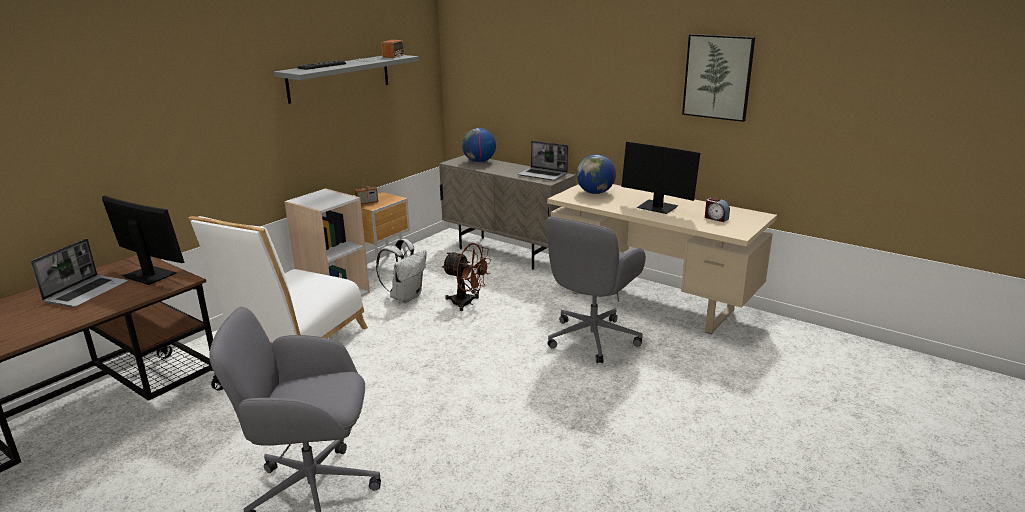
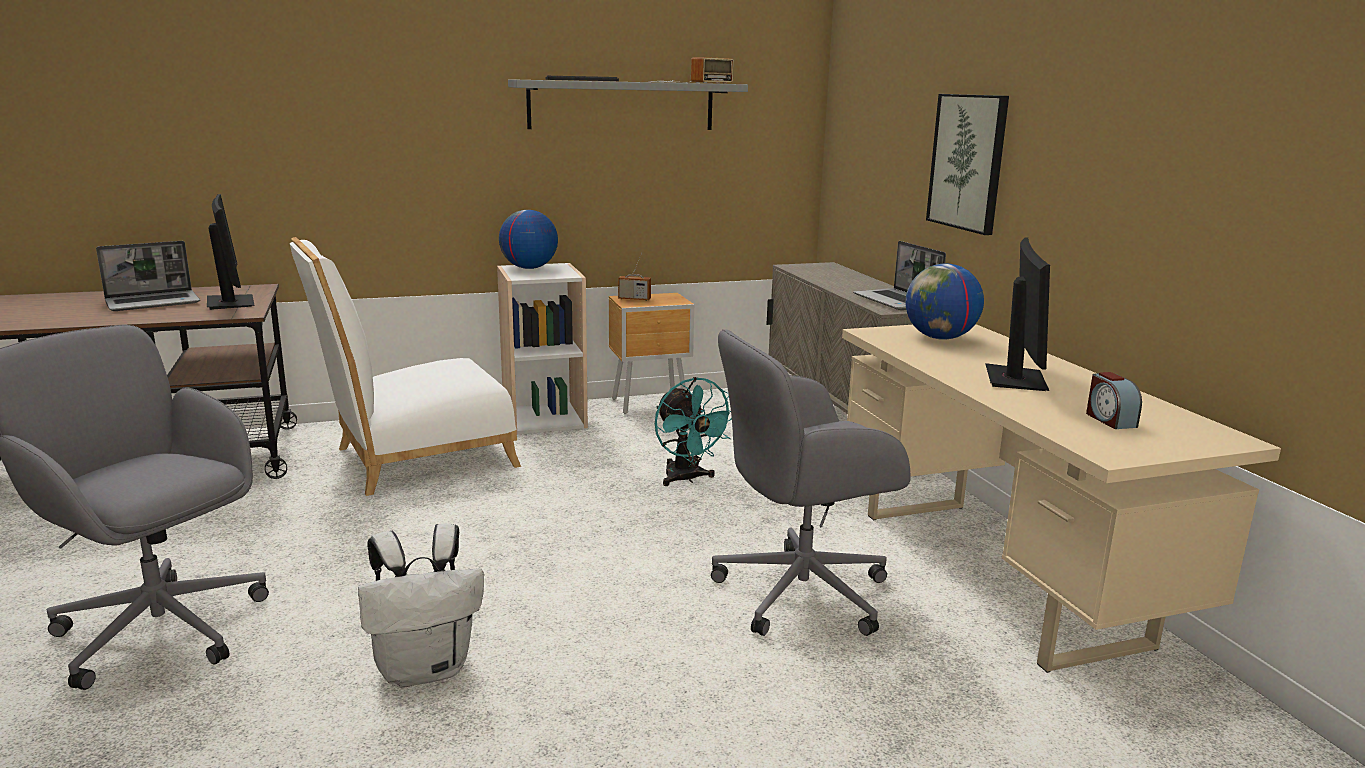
camera: 35 degrees right, 5 degrees down
white backpack [376,239,427,303] -> white backpack moved to [358,523,484,688]
brown fan [442,243,491,311] -> turquoise fan [655,377,732,486]
globe [462,128,496,162] -> globe moved to [499,210,558,269]
monitor [622,142,700,214] -> monitor turned 150 degrees counterclockwise [985,238,1050,391]
picture [682,34,755,122] -> picture moved to [926,94,1009,235]

